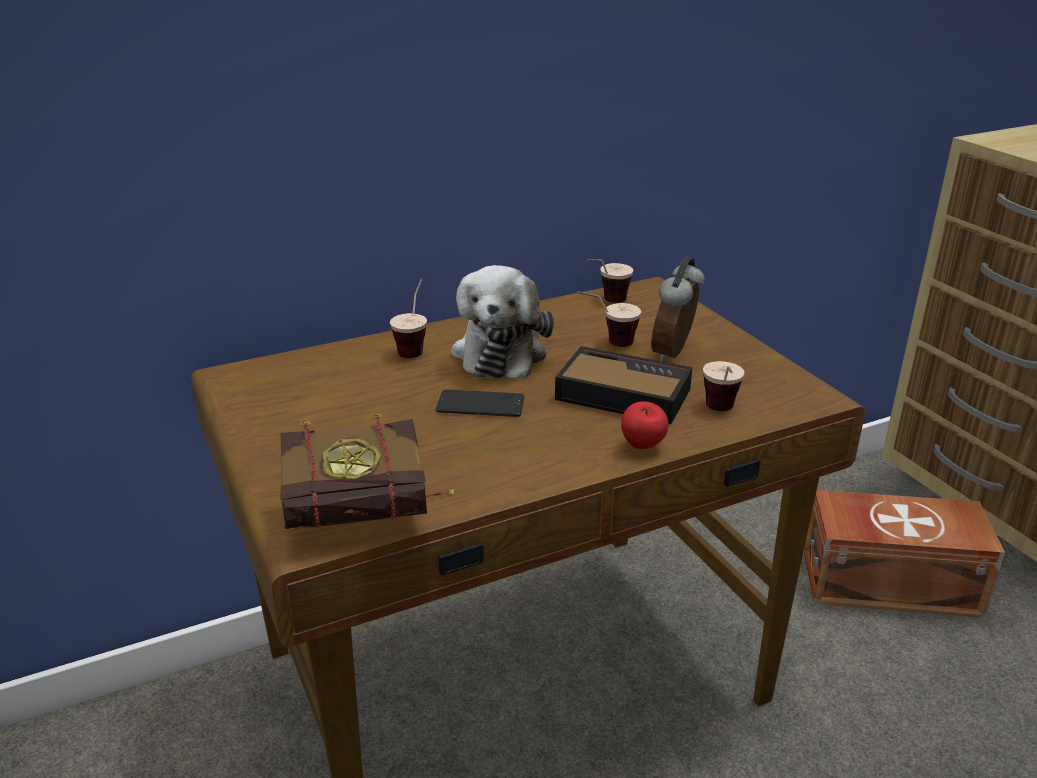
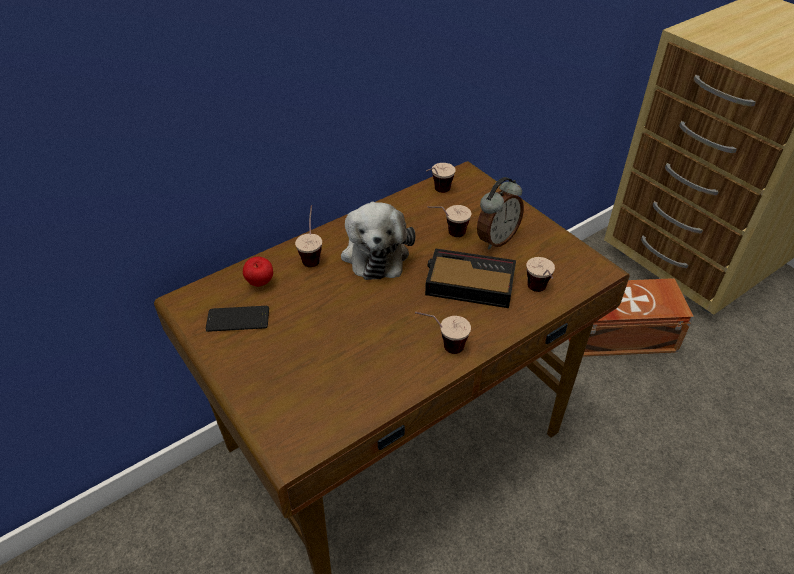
camera: 10 degrees left, 15 degrees up
book [280,414,454,529] -> none
phone [436,390,524,417] -> phone moved to [206,306,269,332]
apple [621,401,669,449] -> apple moved to [243,257,273,287]
alarm clock [651,257,705,362] -> alarm clock turned 150 degrees counterclockwise [477,177,524,250]
none -> cup [415,312,471,354]

